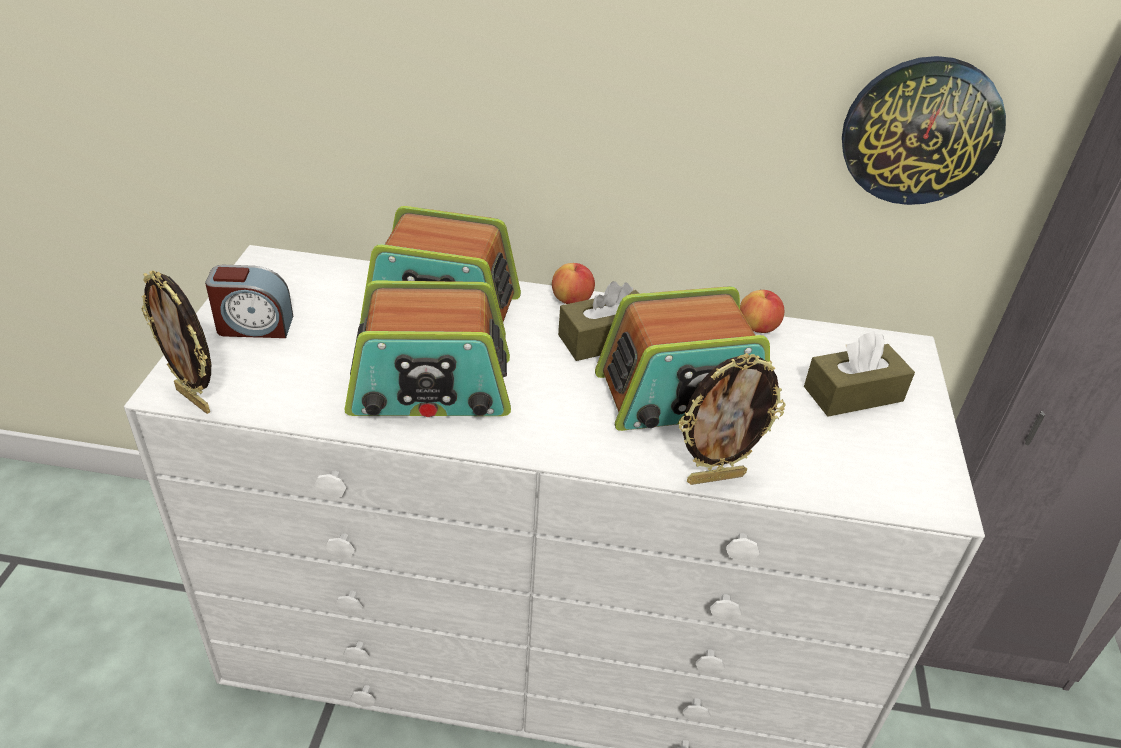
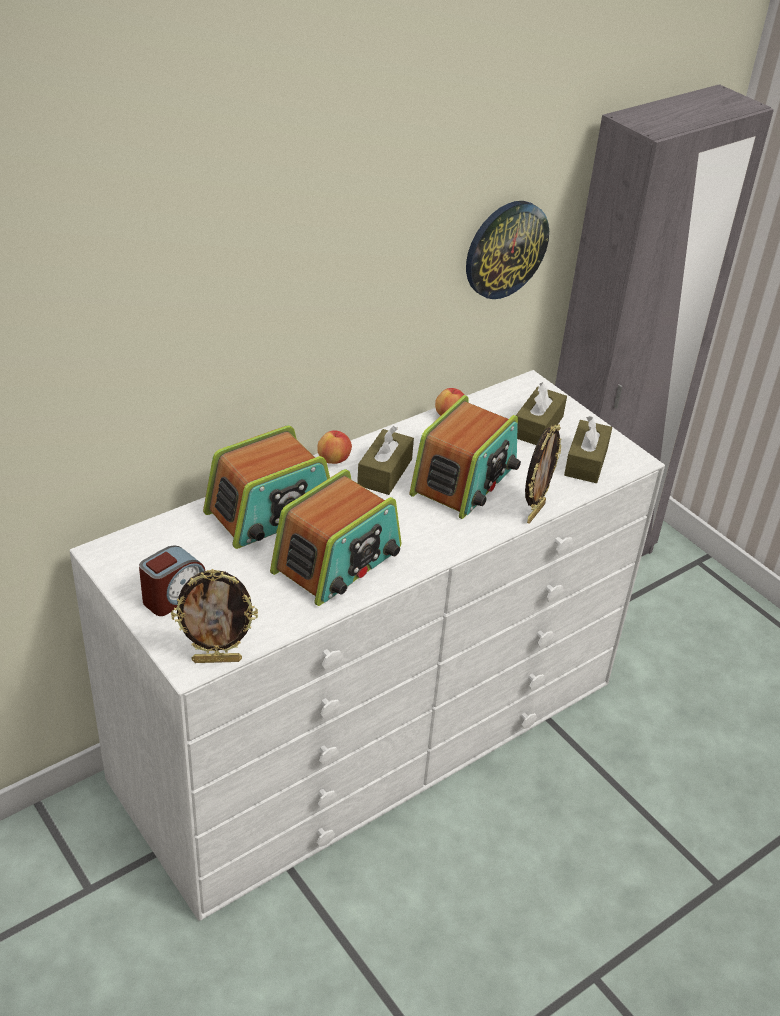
camera: 45 degrees left, 0 degrees up
none -> brown tissue box [564,416,612,483]

